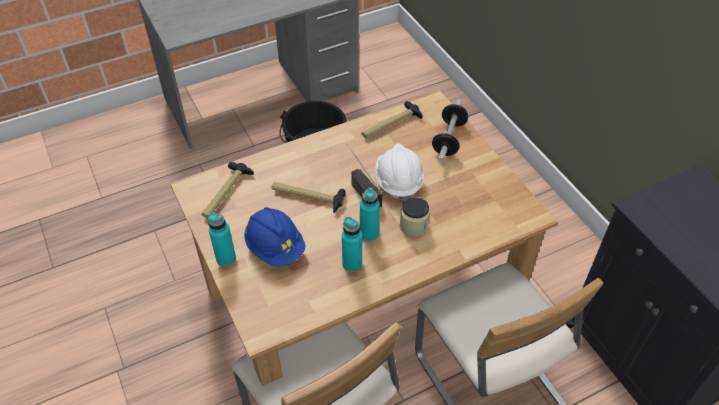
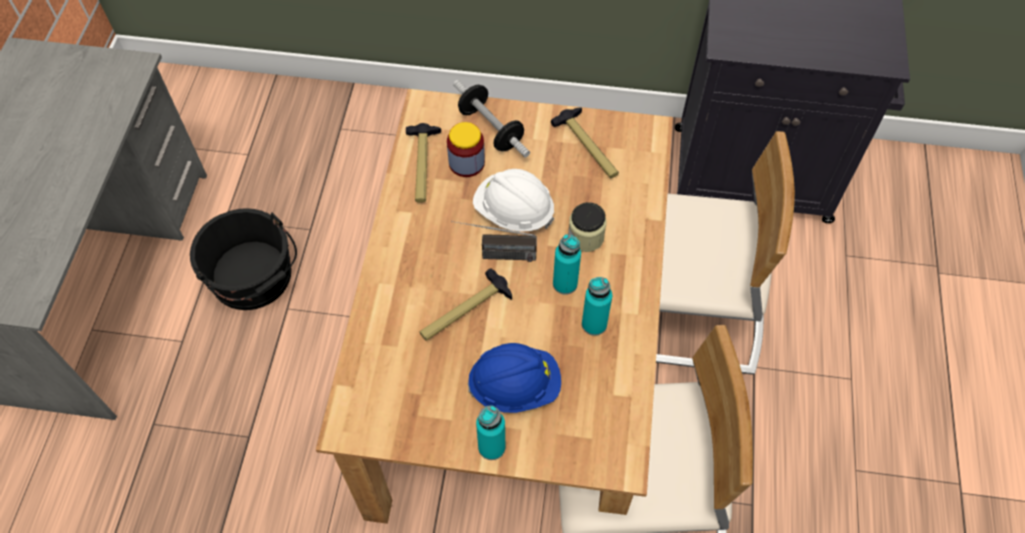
camera: 55 degrees left, 10 degrees up
hammer [202,162,254,218] -> hammer moved to [551,107,619,178]
none -> jar [447,122,485,177]

